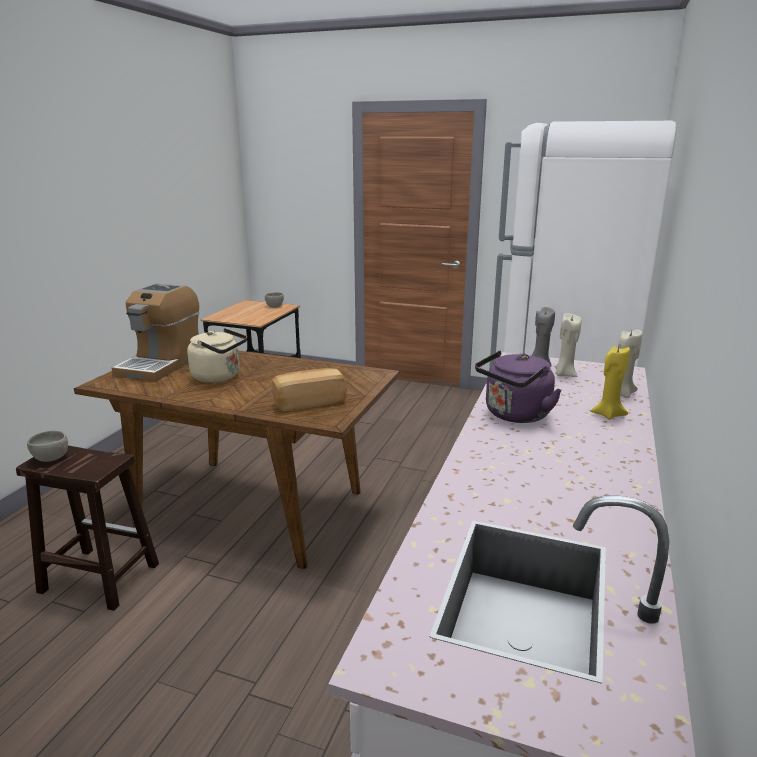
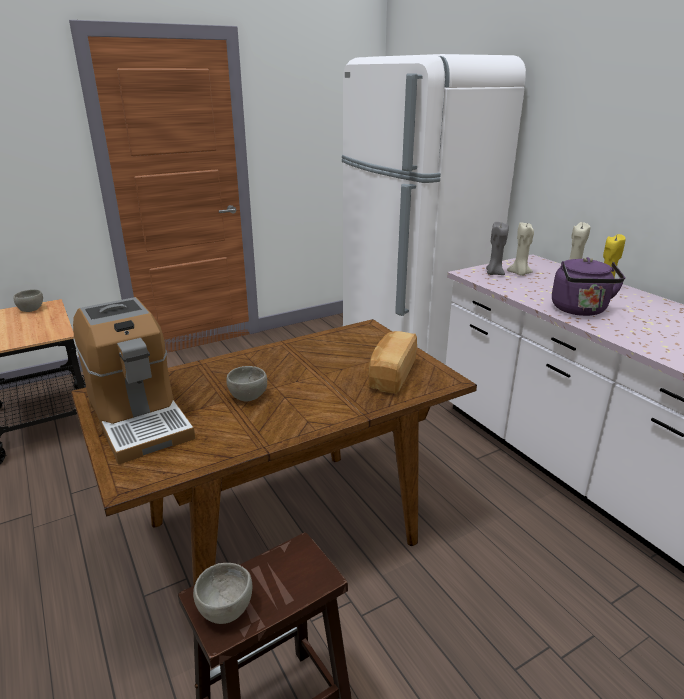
camera: 50 degrees left, 5 degrees up
beige kettle [187,328,247,383] -> grey bowl [226,366,267,401]

